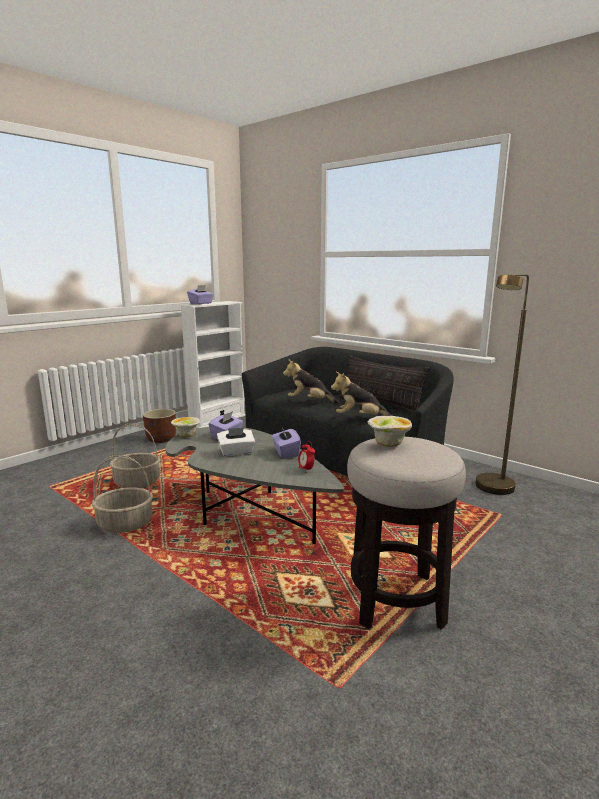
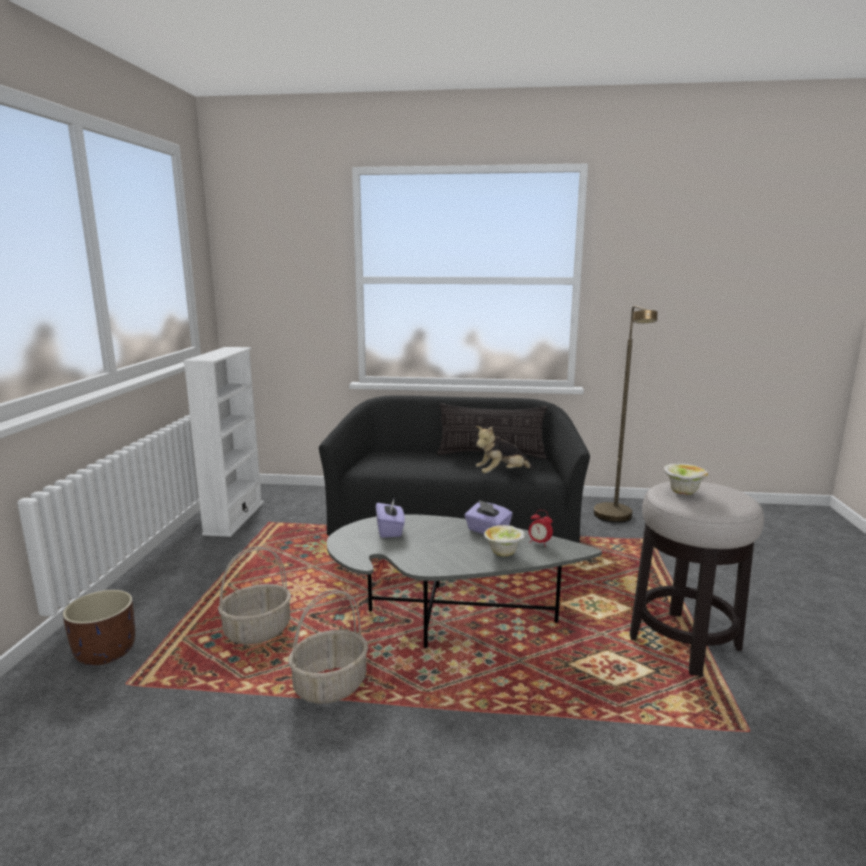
camera: 35 degrees left, 0 degrees up
brown planter [143,409,176,443] -> brown planter moved to [62,590,135,665]
bowl [171,417,200,437] -> bowl moved to [484,525,525,557]
purple tissue box [187,285,214,304] -> none
white tissue box [217,427,255,456] -> none
plush toy [283,359,340,404] -> none

